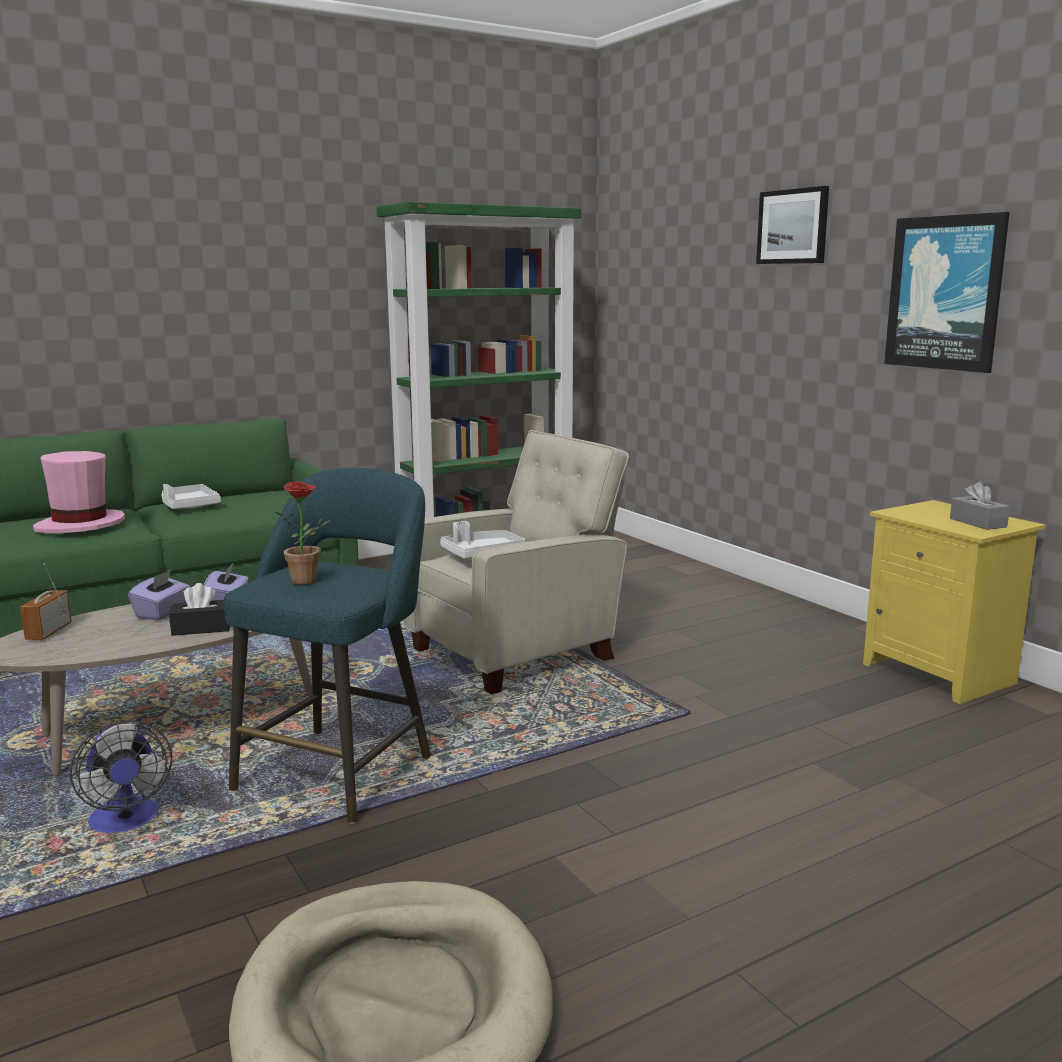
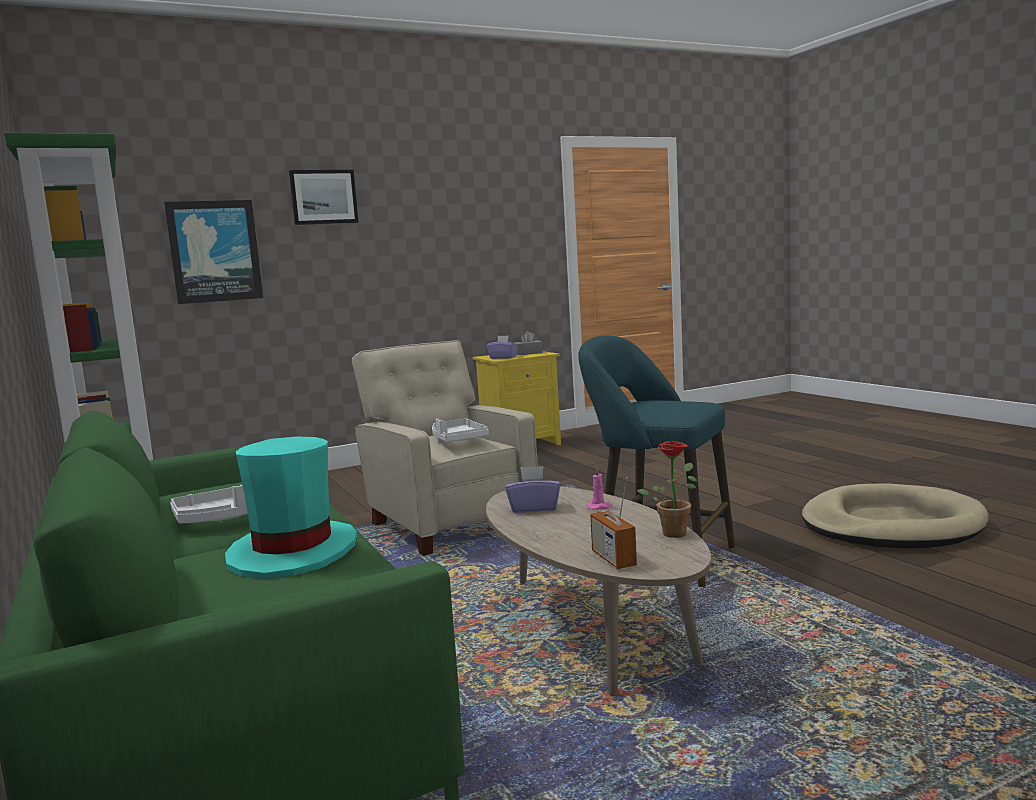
camera: 85 degrees left, 5 degrees down
radio [20,563,72,640] -> radio turned 60 degrees clockwise [590,477,637,569]
pink hat [33,451,125,533] -> turquoise hat [225,436,357,579]
fan [70,720,172,833] -> none
purple tissue box [128,570,190,620] -> purple tissue box moved to [486,335,518,359]
black tissue box [169,583,230,636] -> pink candle [587,468,613,510]
potted plant [275,481,329,585] -> potted plant moved to [637,441,697,538]
picture [884,212,1010,373] -> picture moved to [164,200,263,304]

